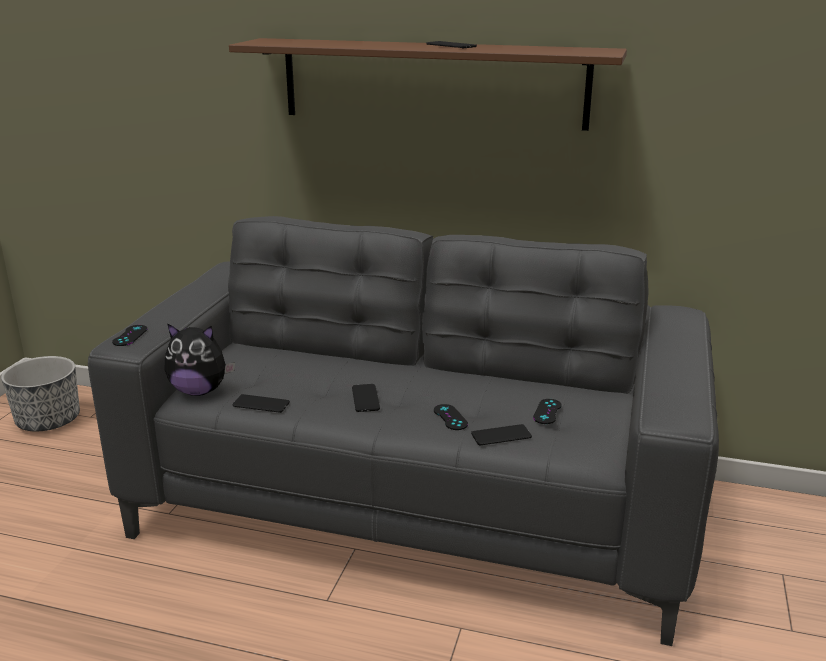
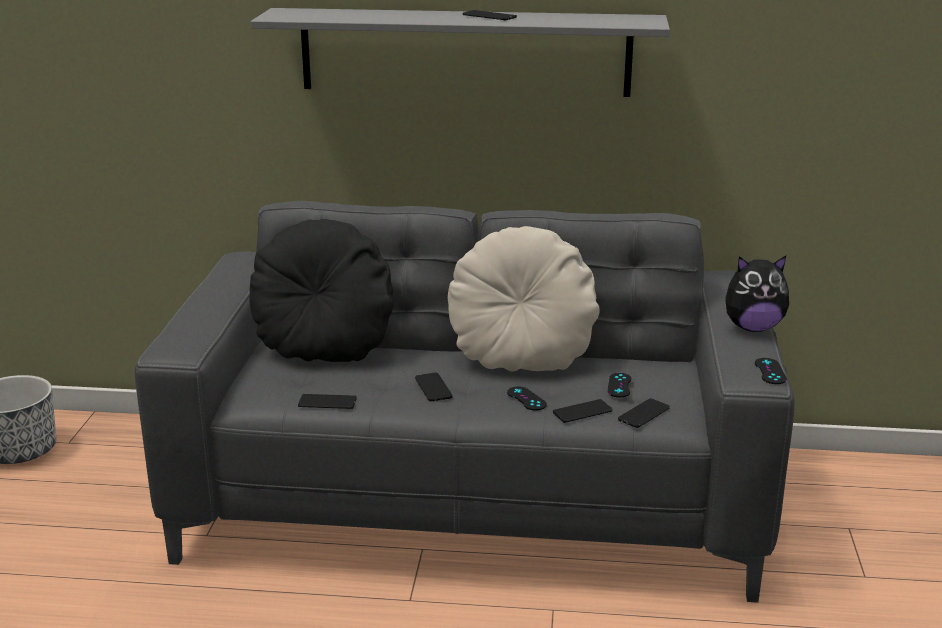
camera: 10 degrees left, 0 degrees up
black game controller [112,325,148,346] -> black game controller moved to [755,358,787,384]
plush toy [164,323,235,396] -> plush toy moved to [725,256,789,332]
brown shelf [229,38,627,131] -> grey shelf [251,8,670,97]
none -> black pillow [249,219,394,362]
none -> beige pillow [448,226,600,372]
none -> phone [618,398,670,428]

